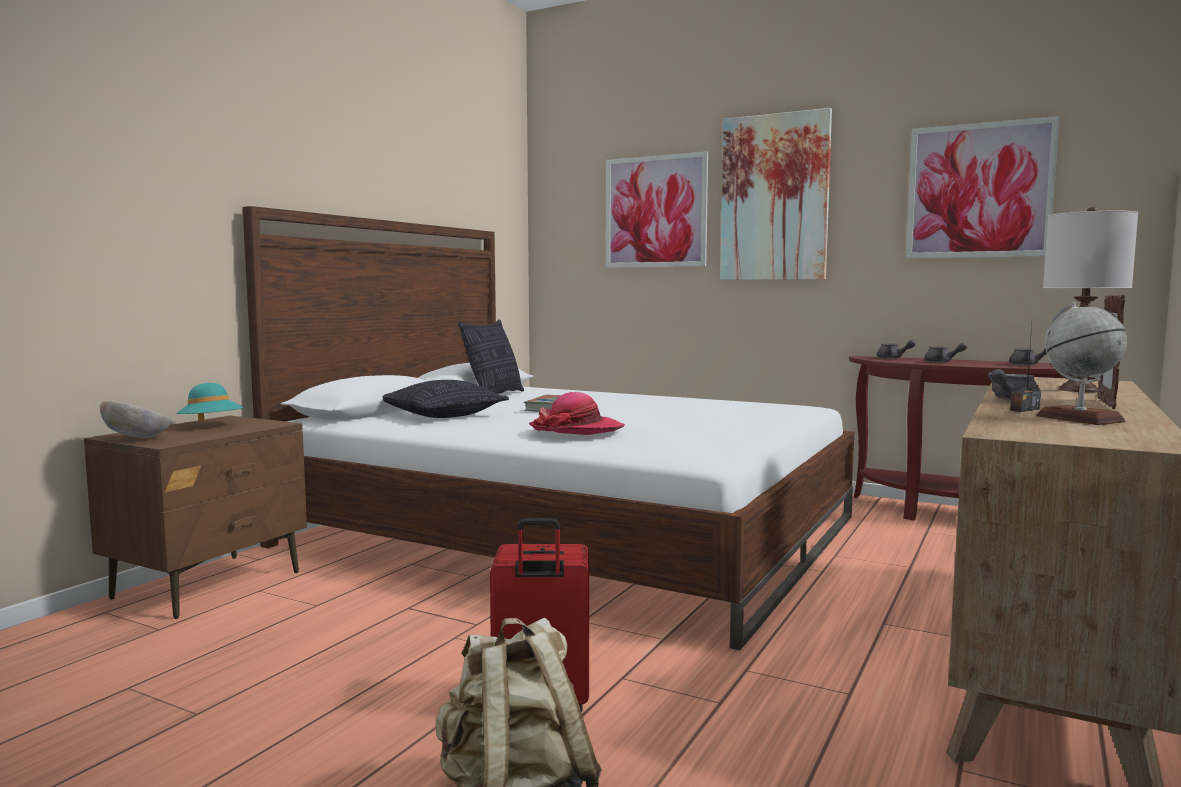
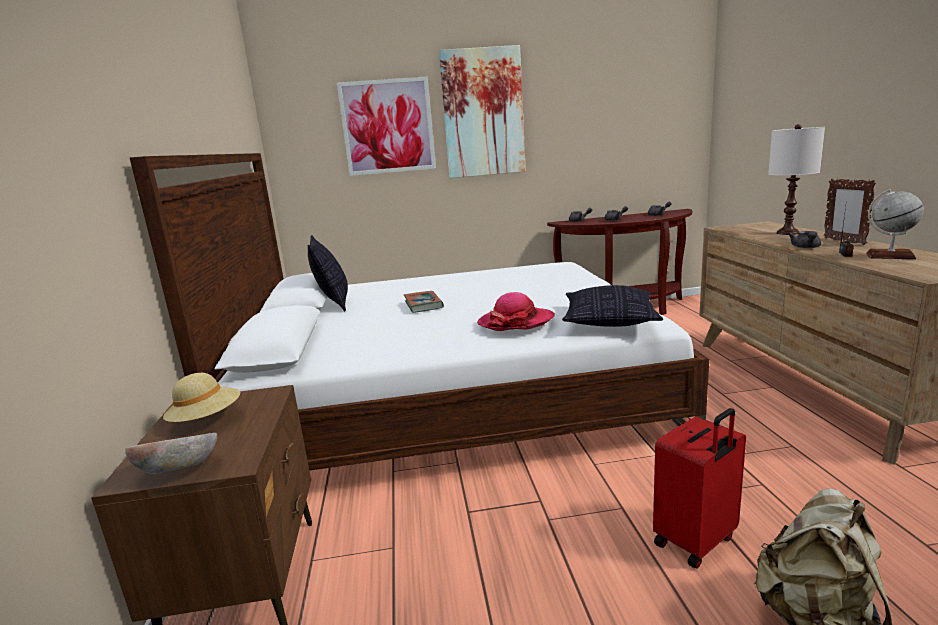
camera: 35 degrees left, 10 degrees up
turquoise hat [176,383,244,423] -> beige hat [163,373,240,422]
pillow [383,380,509,418] -> pillow moved to [562,285,663,327]
picture [906,116,1060,259] -> none

